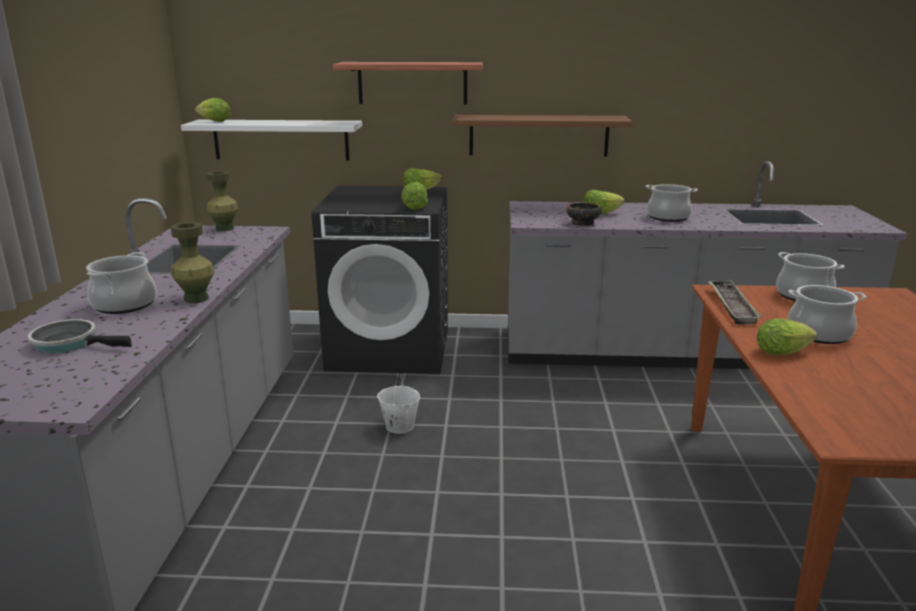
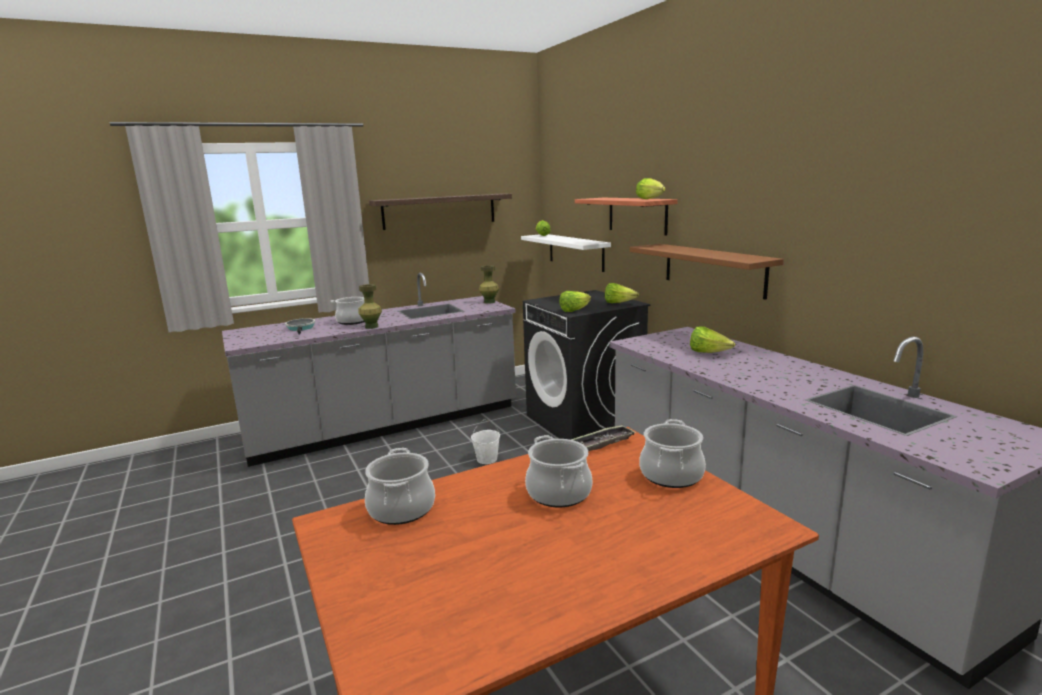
camera: 60 degrees right, 5 degrees down
bowl [566,202,602,226] -> none
cooking pot [646,184,698,222] -> cooking pot moved to [365,448,435,525]
lettuce [757,318,817,355] -> lettuce moved to [636,178,666,199]
none -> shelf [369,194,512,230]

